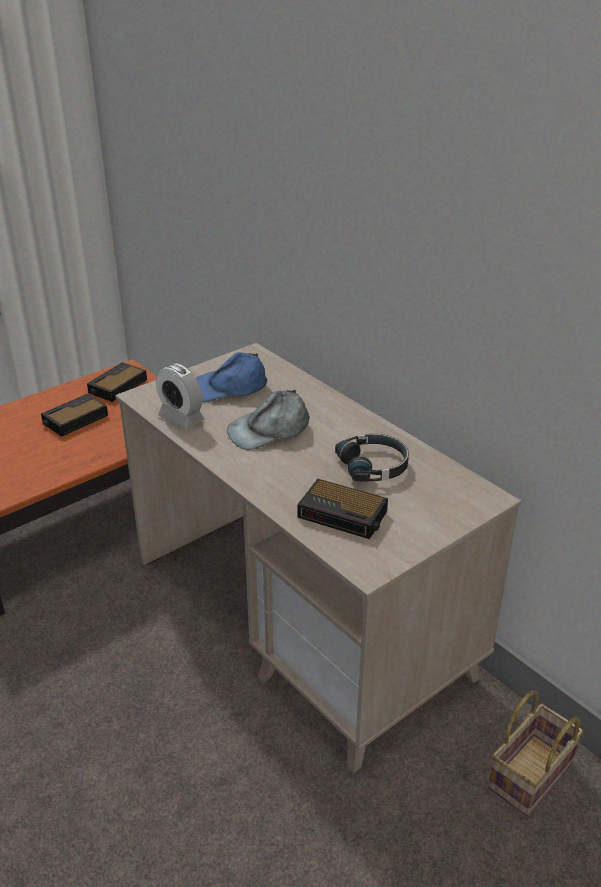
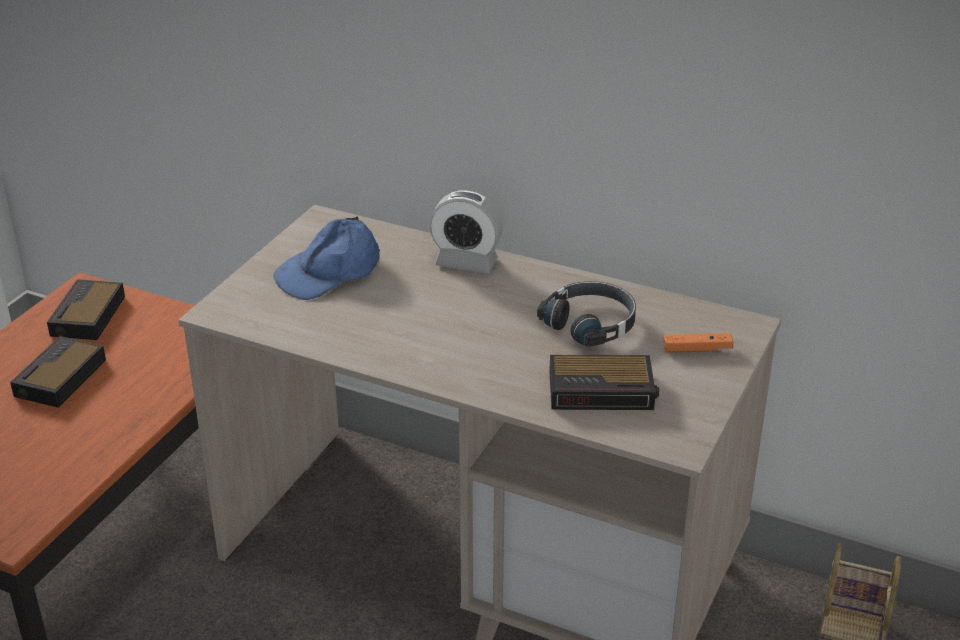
camera: 25 degrees left, 0 degrees up
alarm clock [156,364,205,429] -> alarm clock moved to [430,190,503,273]
grey cap [227,390,310,450] -> none
none -> orange game controller [664,333,734,353]

